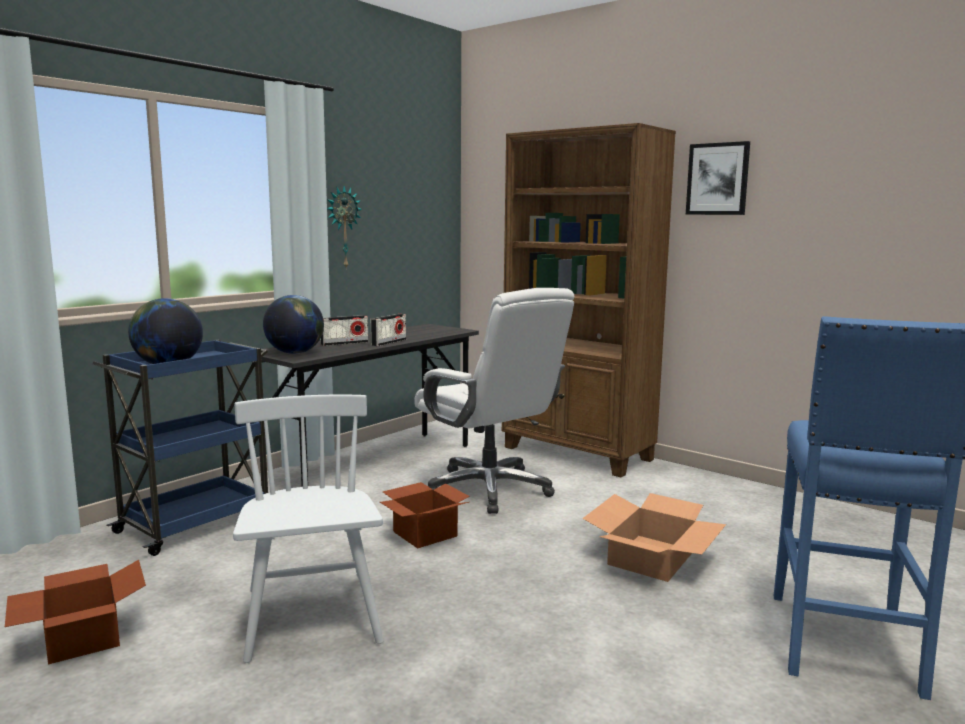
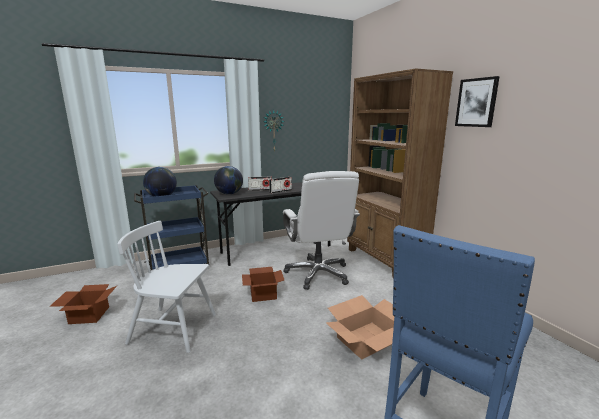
camera: 25 degrees right, 5 degrees up
white chair [233,395,384,663] -> white chair turned 90 degrees counterclockwise [117,221,216,353]

